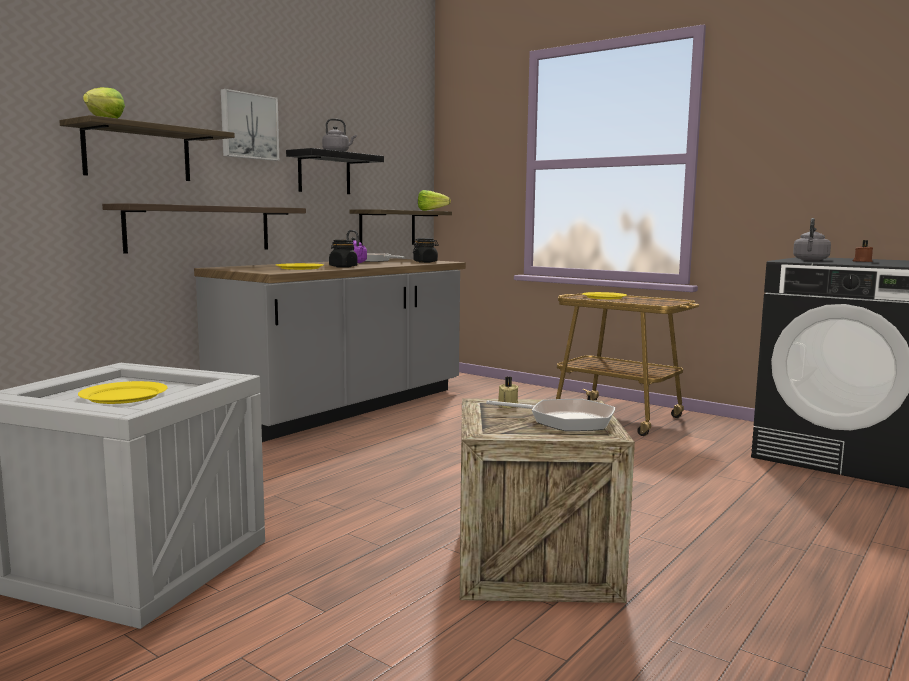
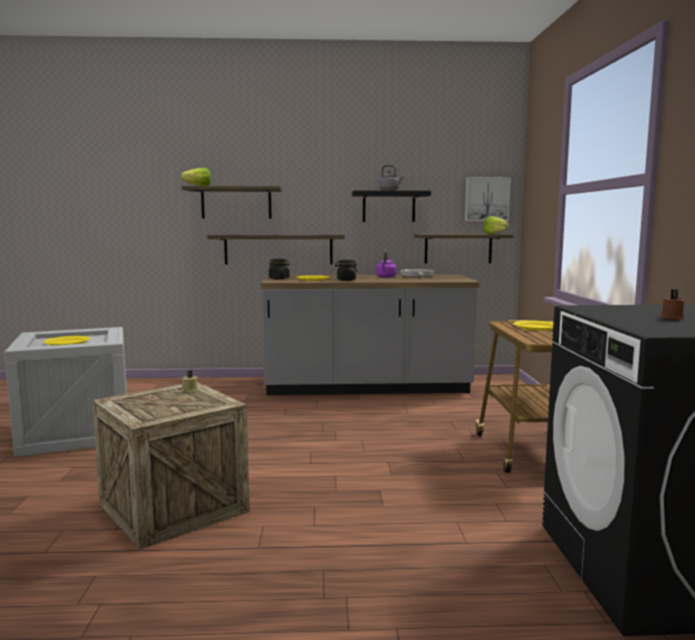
camera: 50 degrees right, 0 degrees up
picture [221,89,279,161] -> picture moved to [465,177,511,221]
black jar [413,238,439,263] -> black jar moved to [269,259,290,279]
frying pan [486,399,615,431] -> none
grey kettle [793,218,831,261] -> none

